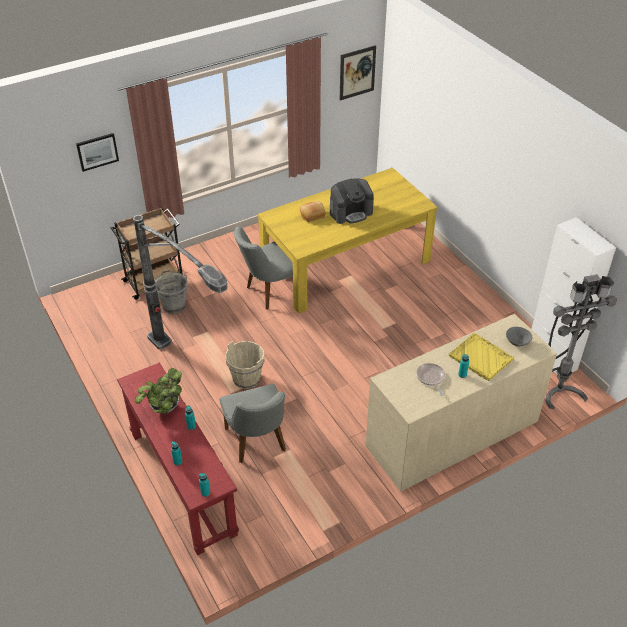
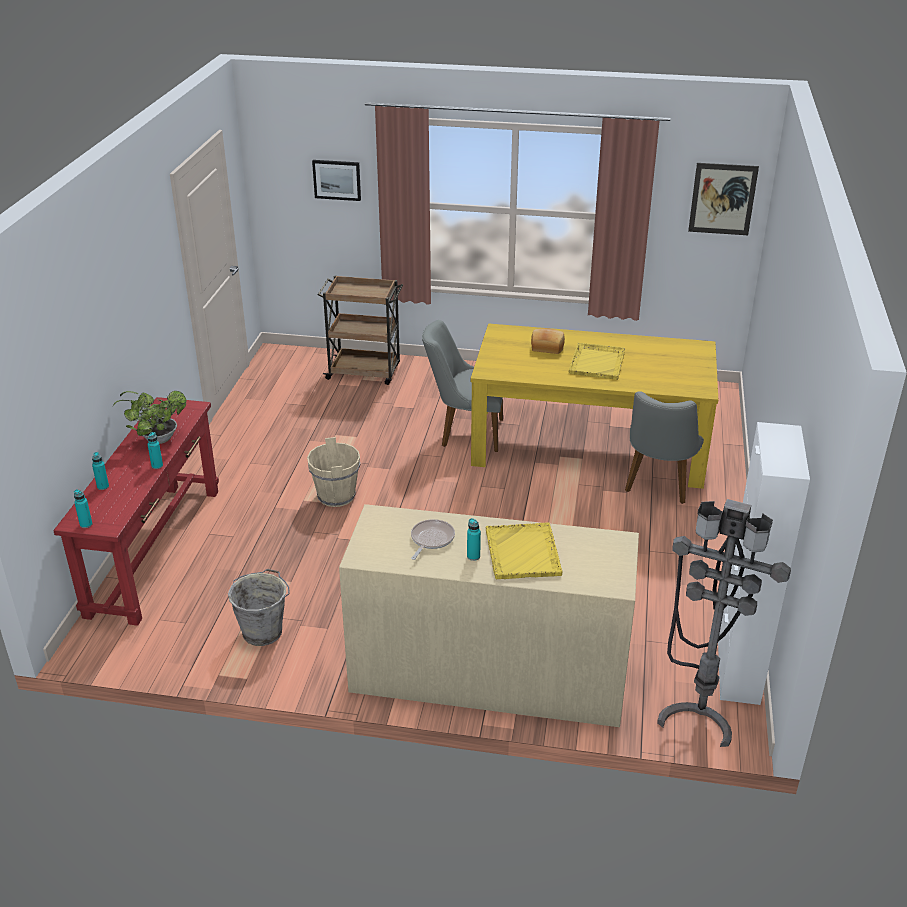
camera: 40 degrees right, 10 degrees down
floor lamp [133,215,227,350] -> none
grey bucket [155,270,188,314] -> grey bucket moved to [228,569,290,646]
grey chair [219,383,286,463] -> grey chair moved to [625,391,704,504]
coffee machine [330,179,374,224] -> yellow tray [569,343,625,380]
grey bowl [506,327,532,346] -> none

